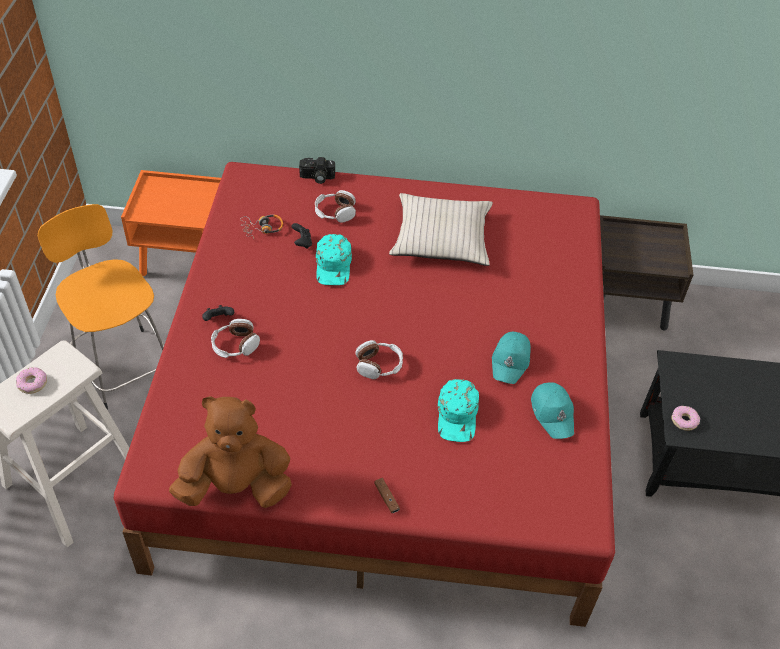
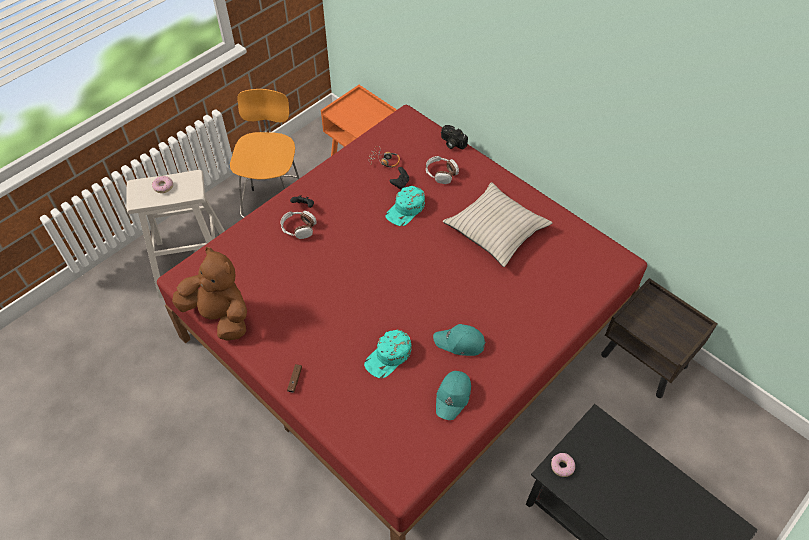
camera: 40 degrees right, 5 degrees up
headphones [355,340,403,379] -> none
turquoise cap [492,332,531,384] -> turquoise cap turned 45 degrees clockwise [433,324,486,356]

